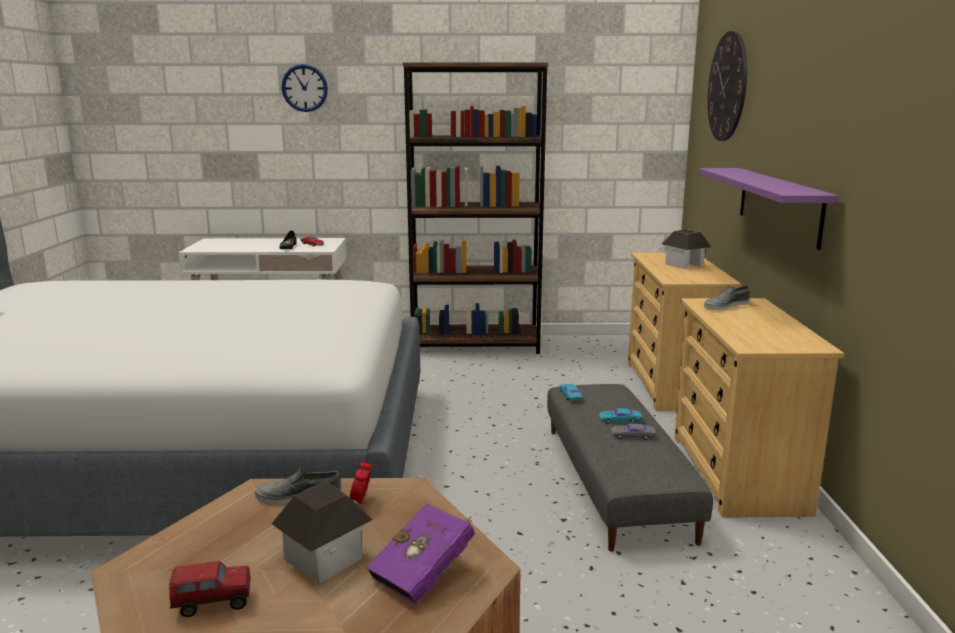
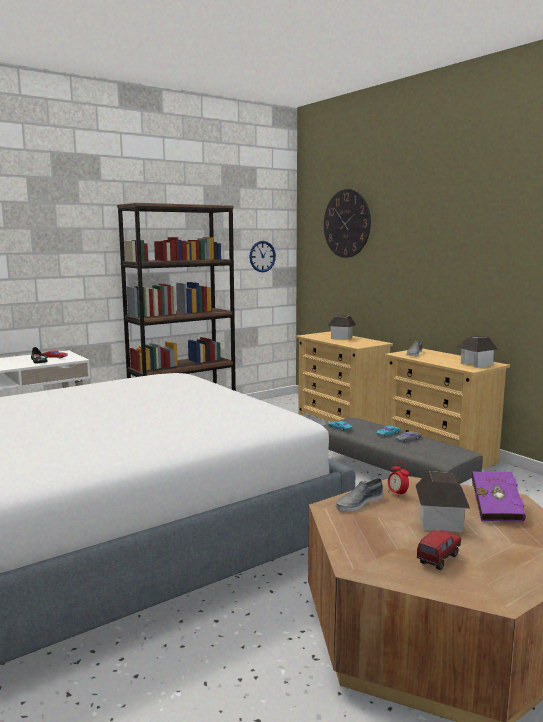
camera: 35 degrees left, 5 degrees down
wall clock [282,64,328,112] -> wall clock moved to [250,241,276,272]
purple shelf [699,168,838,250] -> none
none -> toy house [457,335,497,368]

